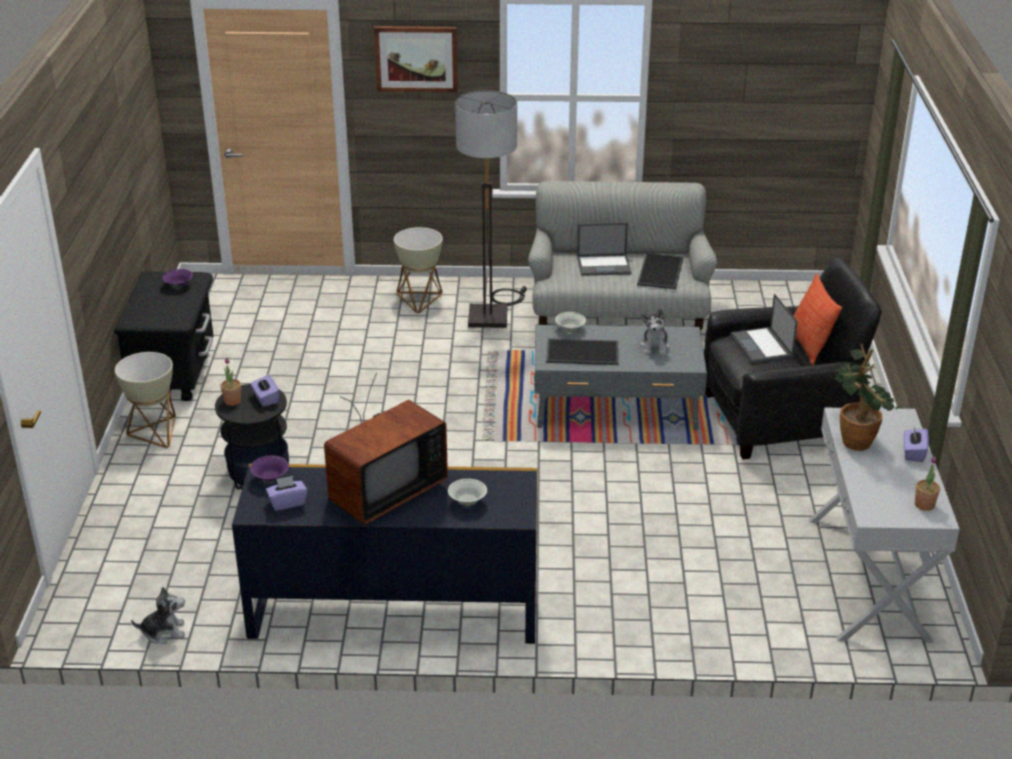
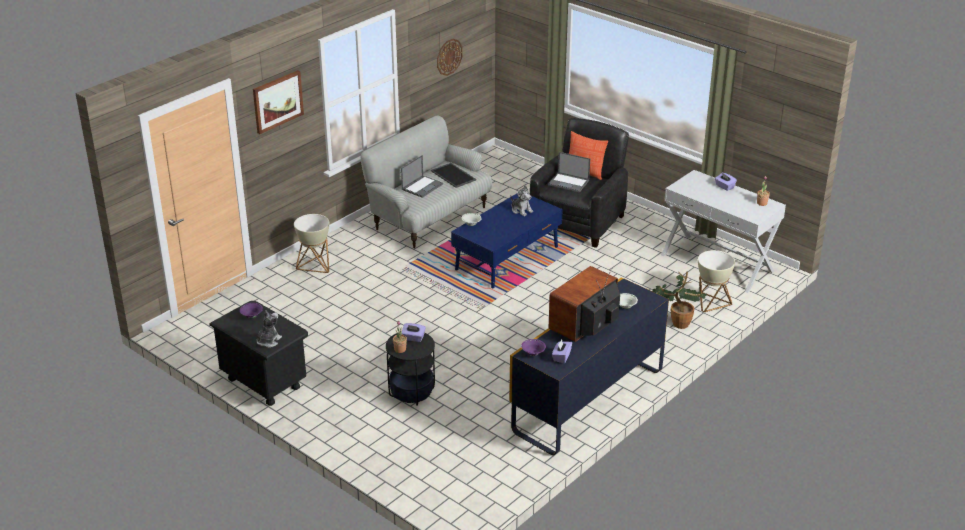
camera: 50 degrees left, 0 degrees up
planter [115,352,176,448] -> planter moved to [698,250,735,312]
plush toy [131,587,185,644] -> plush toy moved to [256,311,282,348]
television [324,373,448,524] -> television turned 135 degrees counterclockwise [549,266,620,342]
floor lamp [455,90,527,328] -> none
grey coffee table [534,325,707,430] -> blue coffee table [451,194,563,288]
tray [546,338,619,365] -> none
potted plant [834,344,901,451] -> potted plant moved to [653,272,707,329]
none -> wall clock [437,39,463,76]

